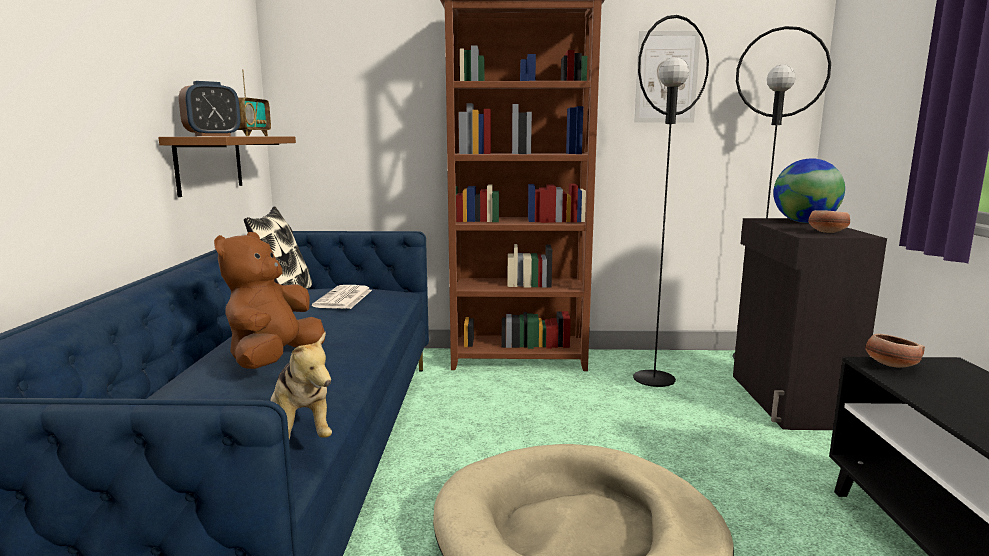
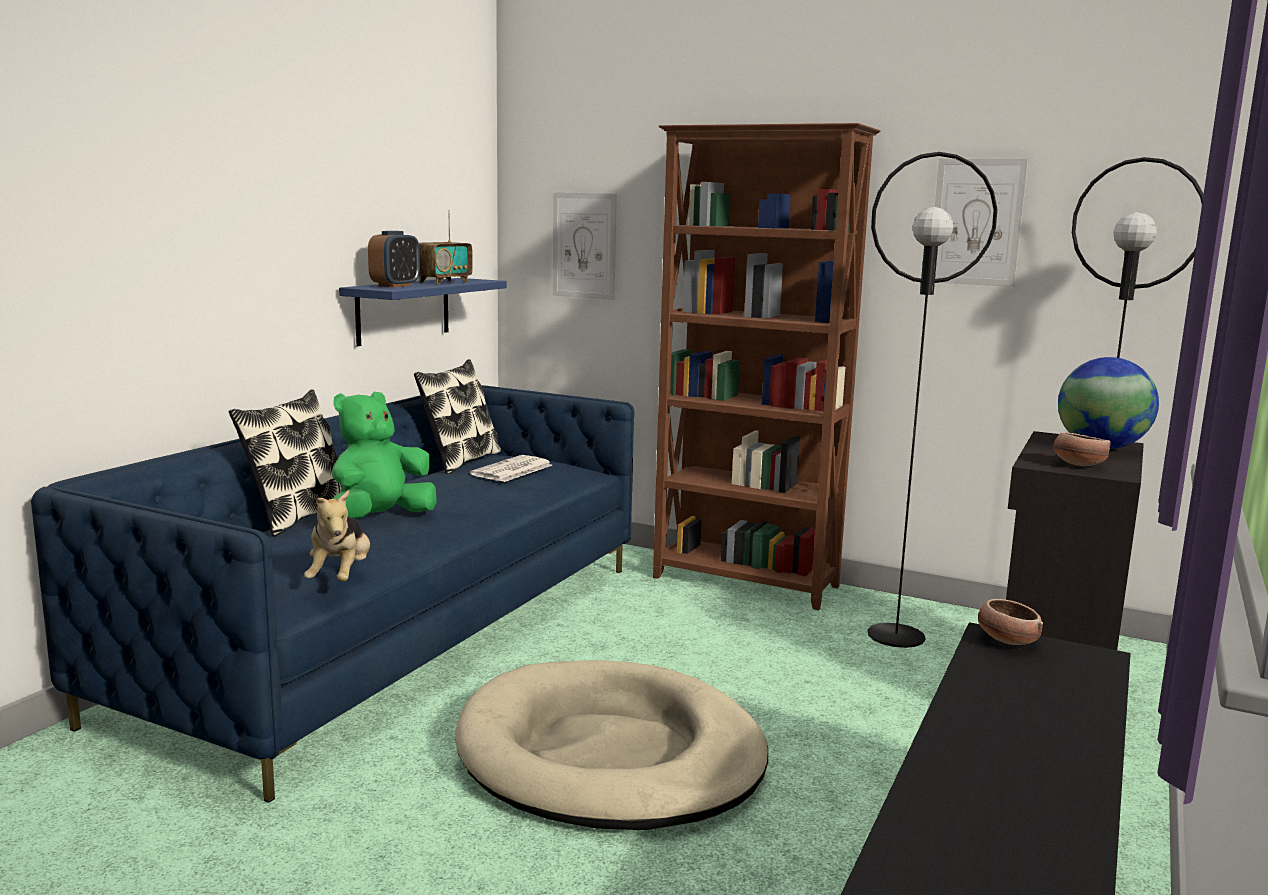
camera: 25 degrees right, 0 degrees up
brown shelf [158,137,296,197] -> blue shelf [339,278,507,346]
alarm clock [179,81,240,136] -> alarm clock turned 45 degrees counterclockwise [368,231,420,287]
brown plush toy [214,232,325,369] -> green plush toy [332,392,436,519]
none -> pillow [229,389,342,537]
none -> picture [553,192,617,300]

